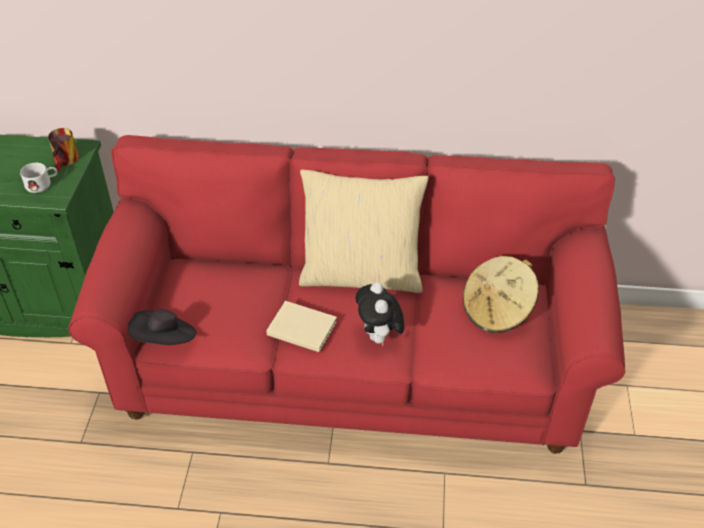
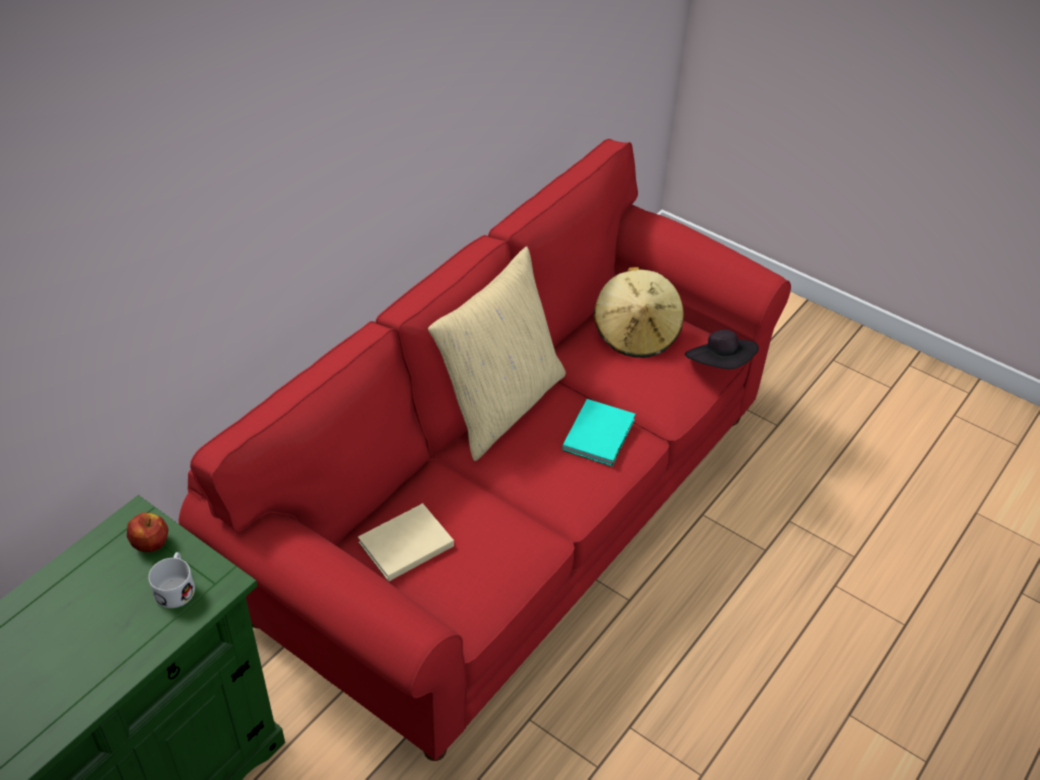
camera: 60 degrees left, 0 degrees up
mug [48,128,79,171] -> apple [127,513,168,552]
black hat [128,309,196,345] -> black hat moved to [685,329,759,369]
beige book [266,301,337,352] -> beige book moved to [358,503,454,582]
plush toy [355,282,404,345] -> turquoise book [562,399,635,467]

